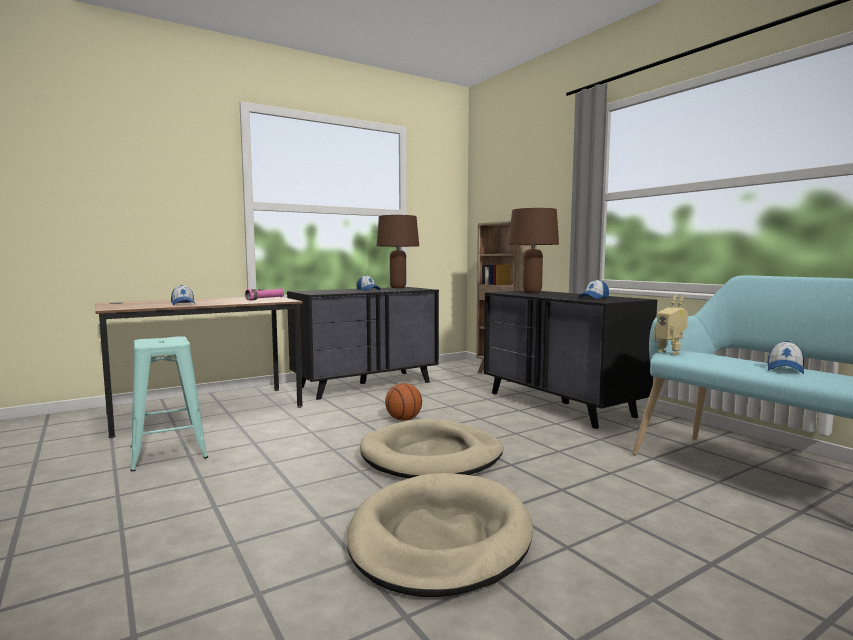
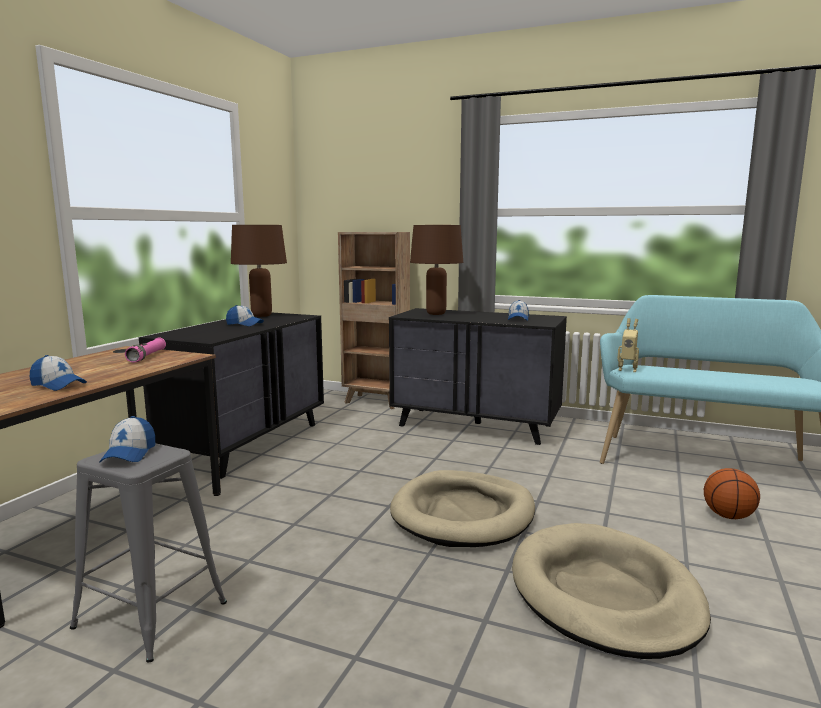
camera: 35 degrees left, 5 degrees up
turquoise stool [130,336,208,471] -> grey stool [70,443,227,662]
basketball [385,383,422,421] -> basketball moved to [704,468,760,519]
cap [767,341,804,374] -> cap moved to [99,416,155,462]

